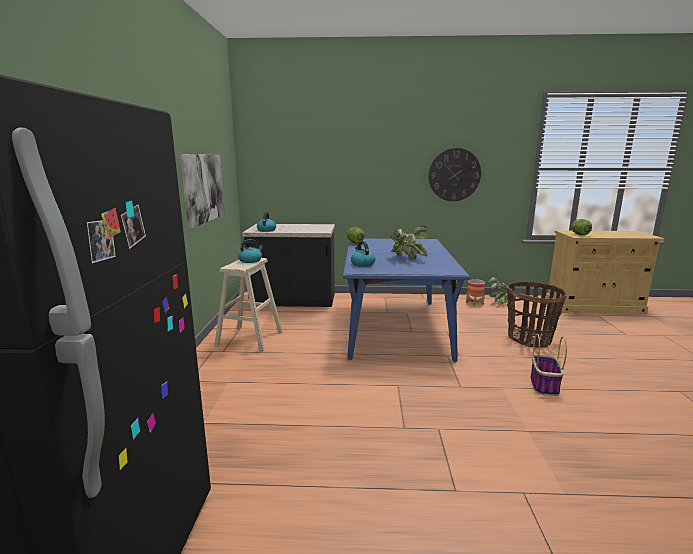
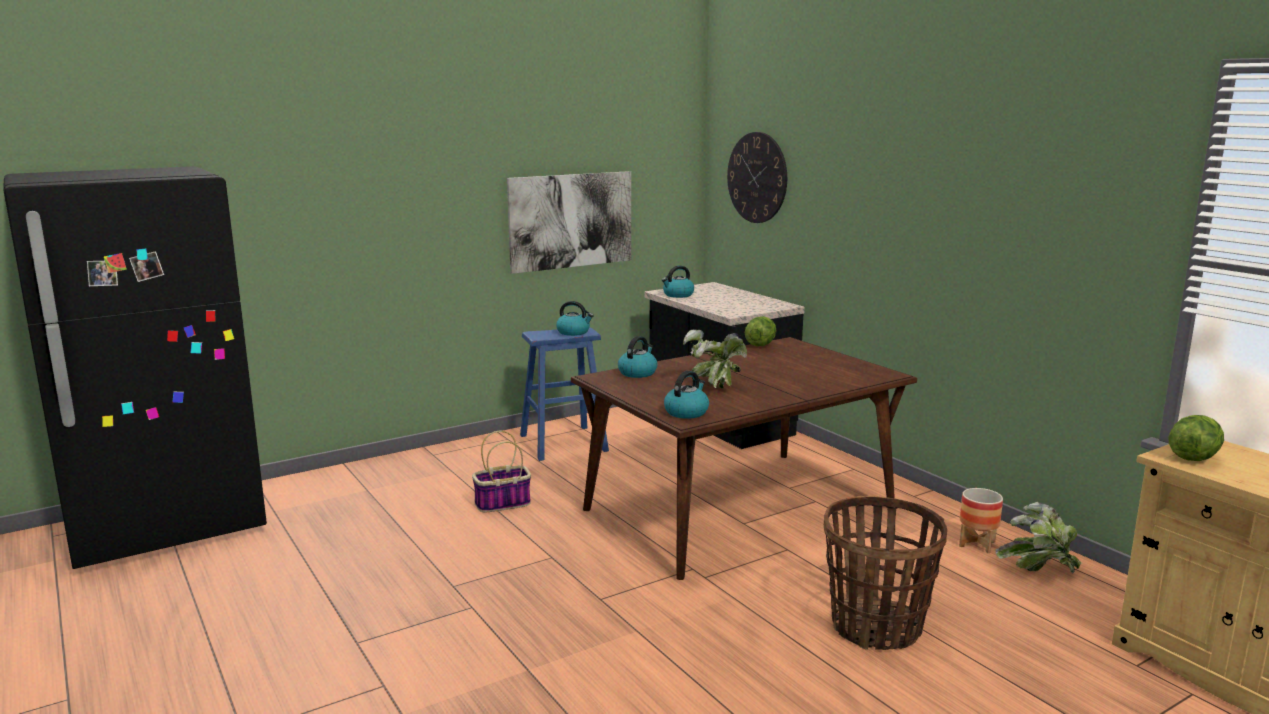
camera: 55 degrees right, 0 degrees up
beige stool [214,258,283,352] -> blue stool [520,327,609,461]
blue dining table [343,239,470,362] -> brown dining table [571,337,917,580]
wall clock [428,148,481,201] -> wall clock moved to [727,132,787,223]
basket [531,334,567,396] -> basket moved to [472,431,531,512]
none -> kettle [664,371,709,419]

